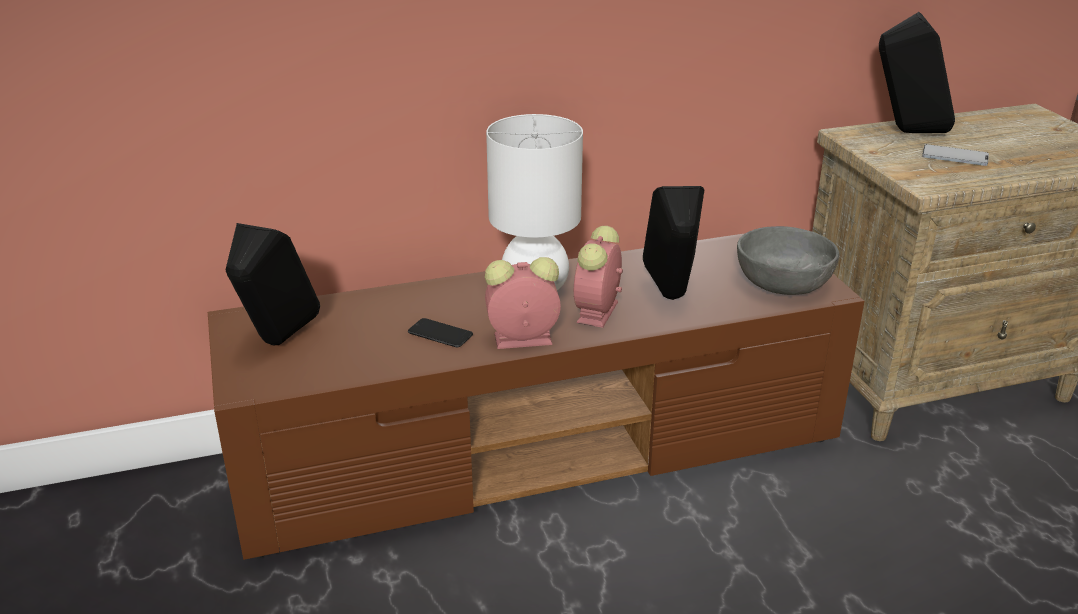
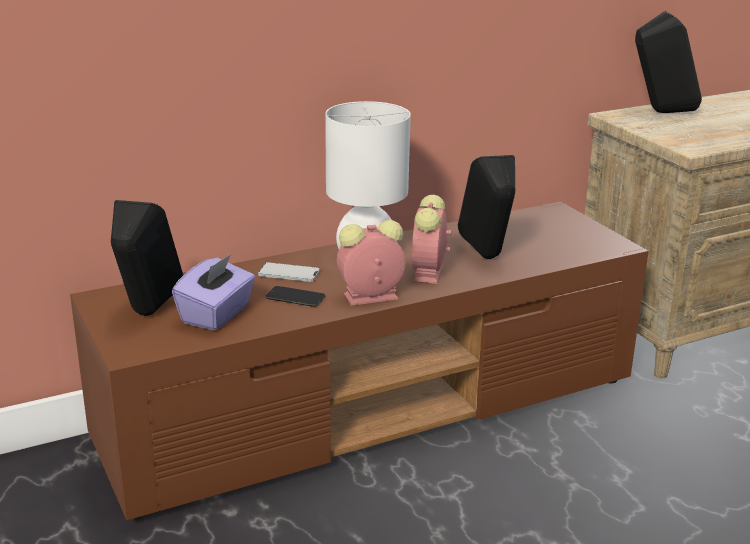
camera: 10 degrees left, 5 degrees down
grey bowl [737,226,839,295] -> none
phone [922,144,989,166] -> phone moved to [258,262,320,282]
none -> purple tissue box [172,254,255,331]

